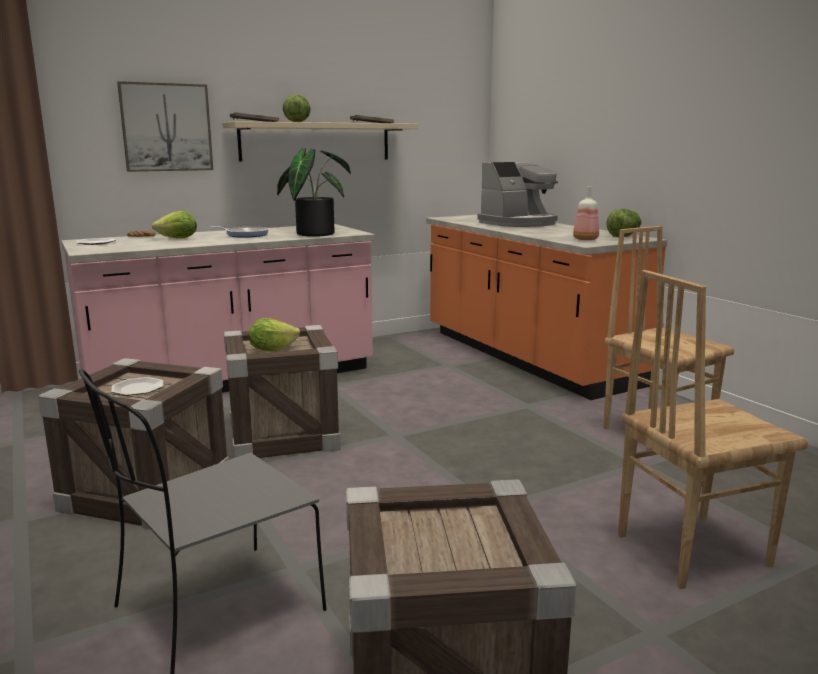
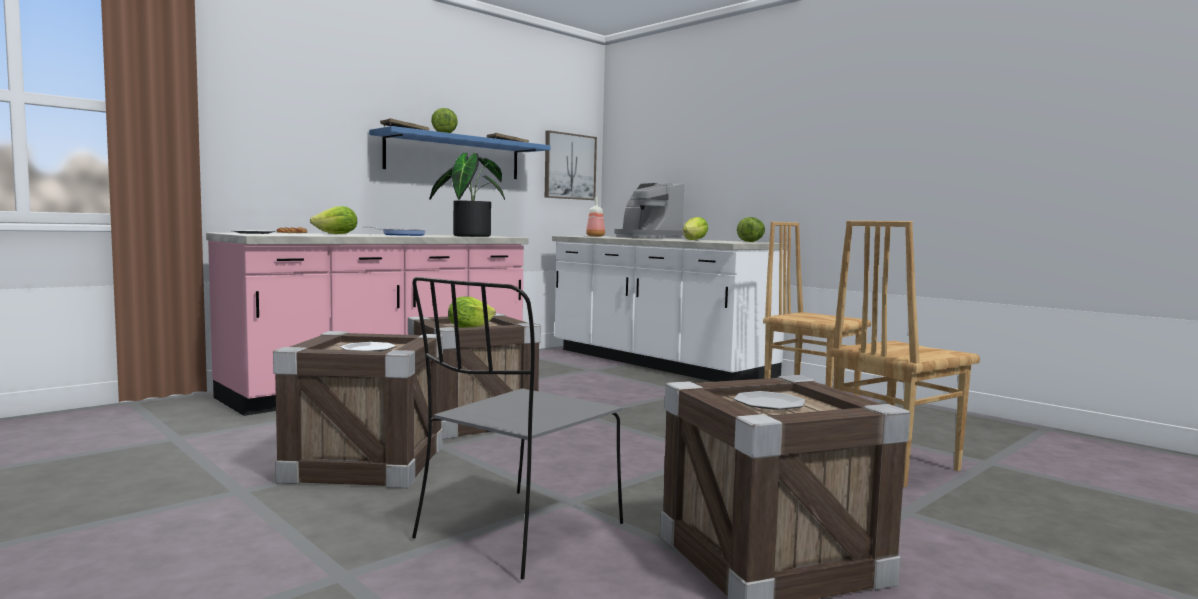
camera: 15 degrees left, 10 degrees down
picture [117,81,213,172] -> picture moved to [545,130,597,200]
beige shelf [222,121,418,162] -> blue shelf [369,126,551,179]
orange counter [426,215,667,400] -> white counter [552,236,788,382]
coffee machine [477,162,558,227] -> coffee machine turned 105 degrees clockwise [615,183,684,239]
bottle [573,186,599,240] -> bottle moved to [586,197,605,237]
none -> lettuce [683,217,708,240]
none -> plate [734,391,805,410]

